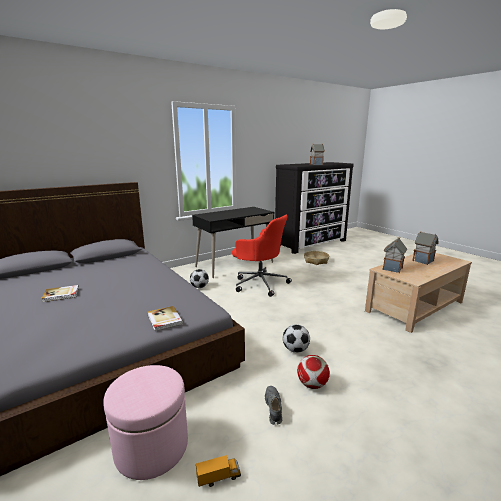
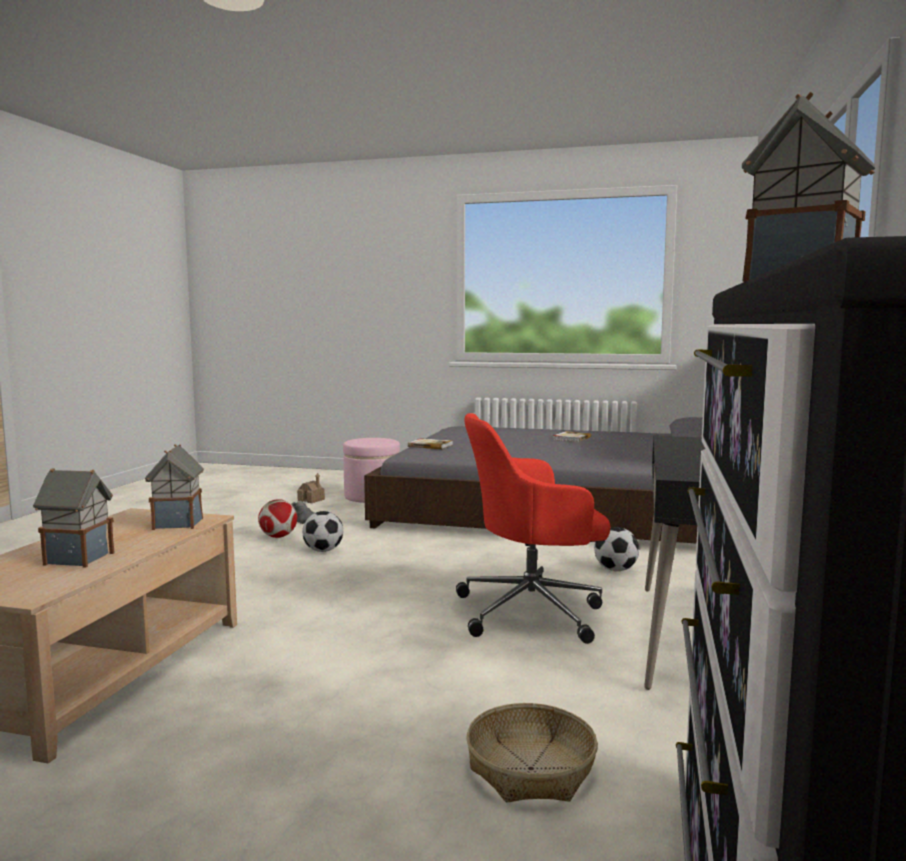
camera: 140 degrees right, 10 degrees down
toy truck [196,455,241,487] -> toy house [297,473,325,503]

